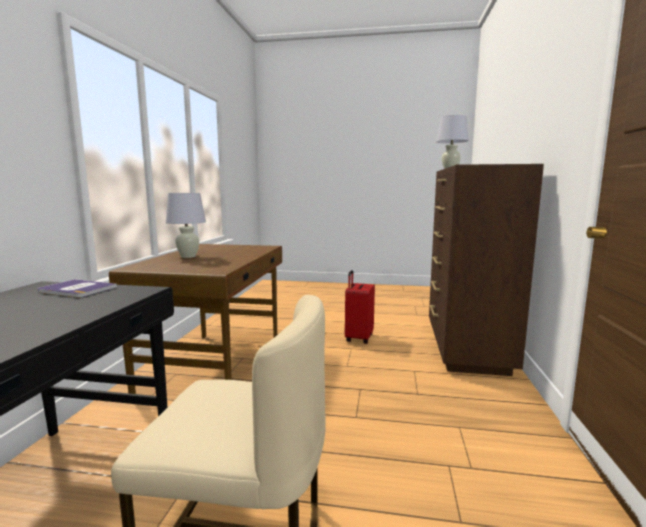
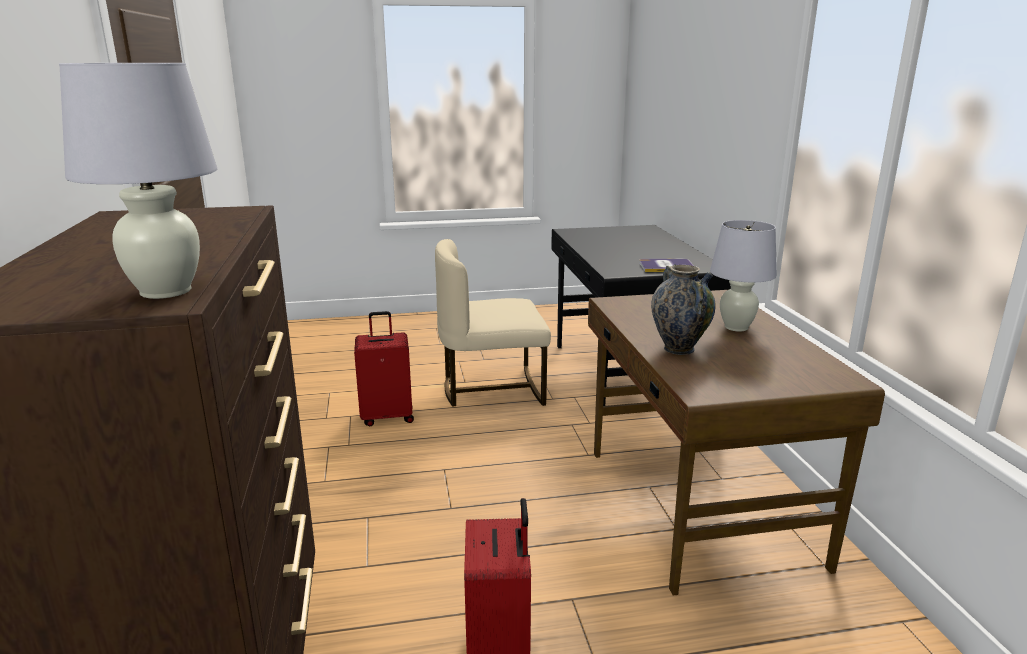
camera: 160 degrees right, 10 degrees up
none -> red suitcase [354,311,414,427]
none -> vase [651,264,716,355]

